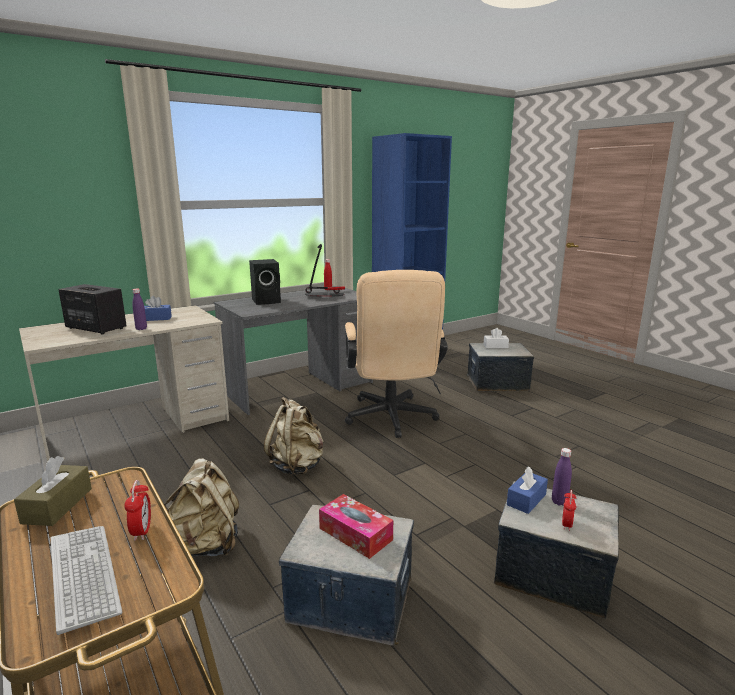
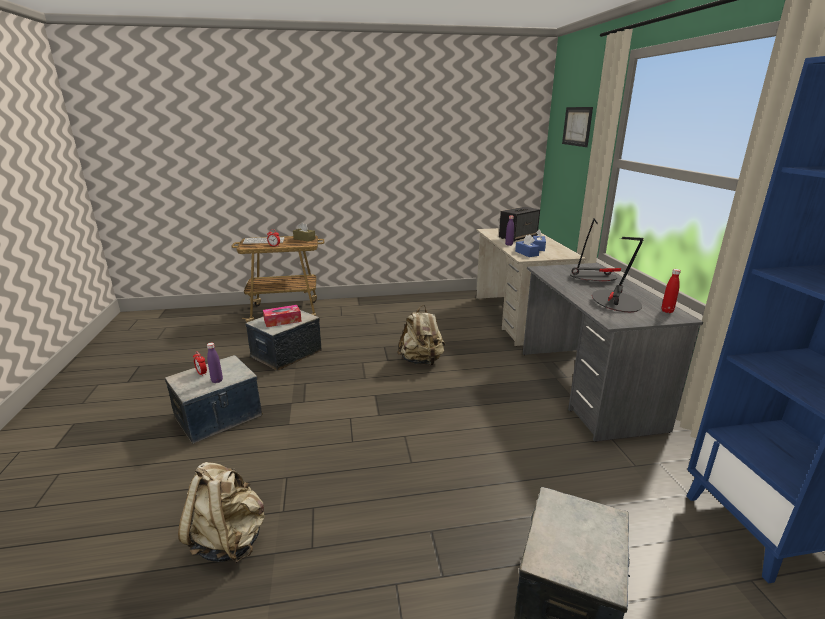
camera: 115 degrees right, 5 degrees up
beige backpack [164,458,239,556] -> beige backpack moved to [178,462,265,563]
black speaker [249,259,281,305] -> table lamp [570,218,621,281]
beige office chair [345,270,448,438] -> none
white tissue box [484,328,509,348] -> none
blue tissue box [507,466,548,514] -> blue tissue box moved to [515,234,540,257]
none -> picture [562,107,593,147]

